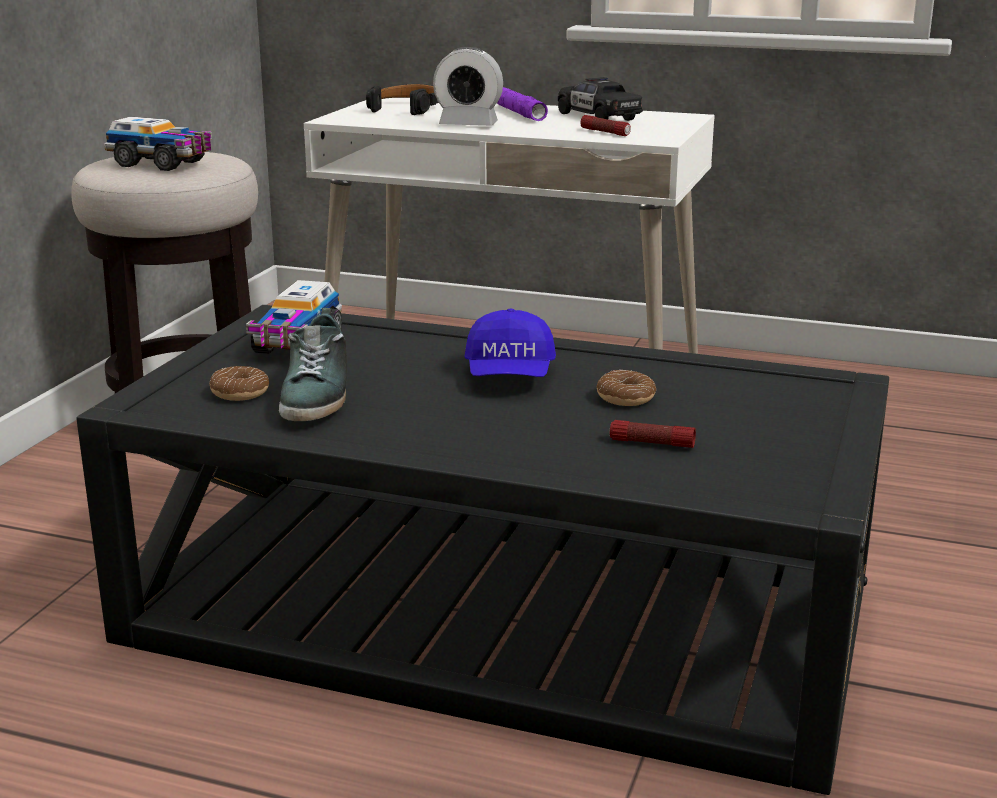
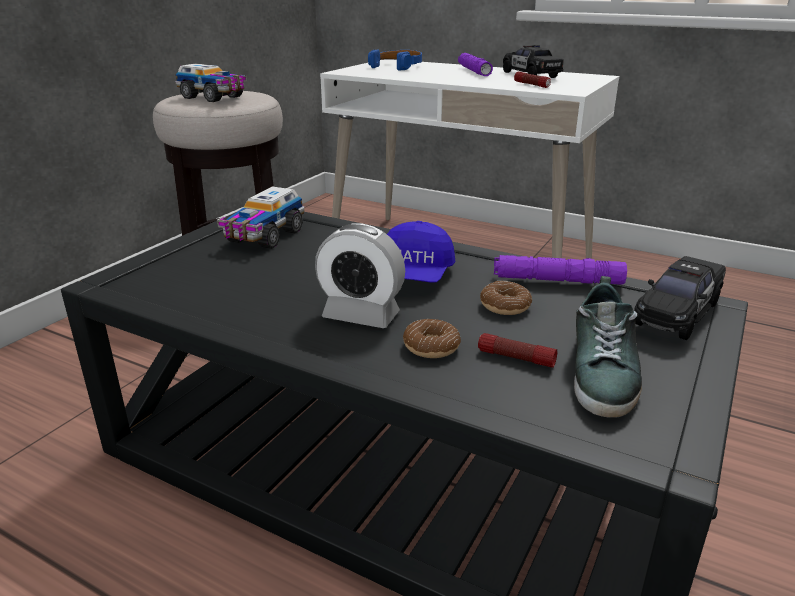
camera: 10 degrees right, 5 degrees up
donut [209,366,269,401] -> donut moved to [403,319,461,358]
shoe [279,308,347,421] -> shoe moved to [574,276,642,418]
black headphones [366,84,439,115] -> blue headphones [368,49,422,71]
alarm clock [433,47,503,126] -> alarm clock moved to [315,224,405,328]
none -> purple flashlight [494,255,627,284]
none -> black toy car [634,256,726,340]

